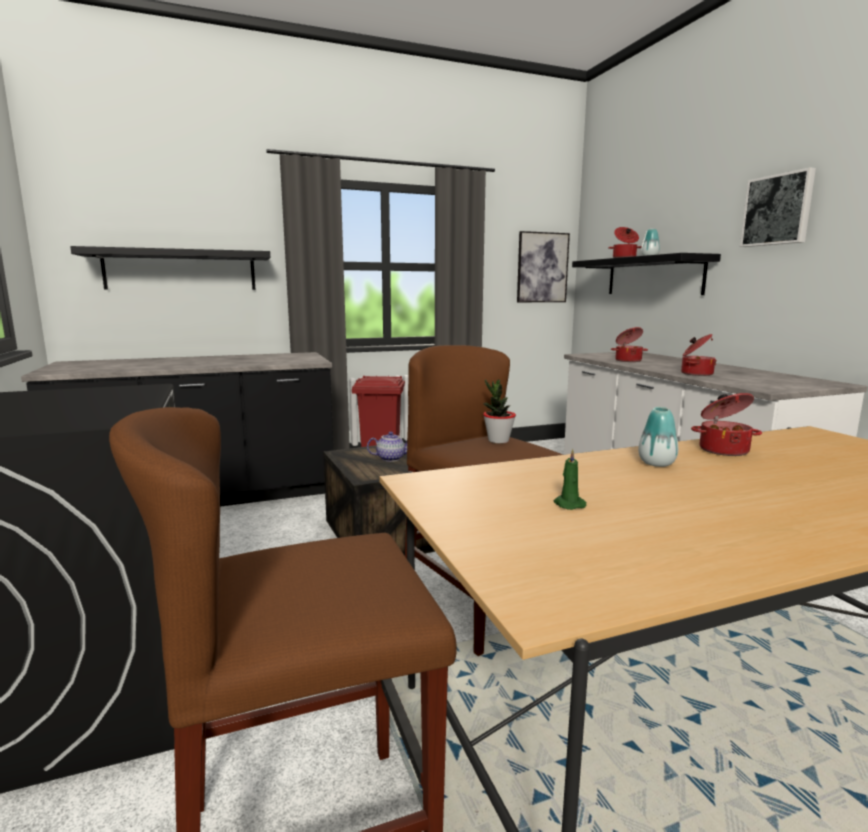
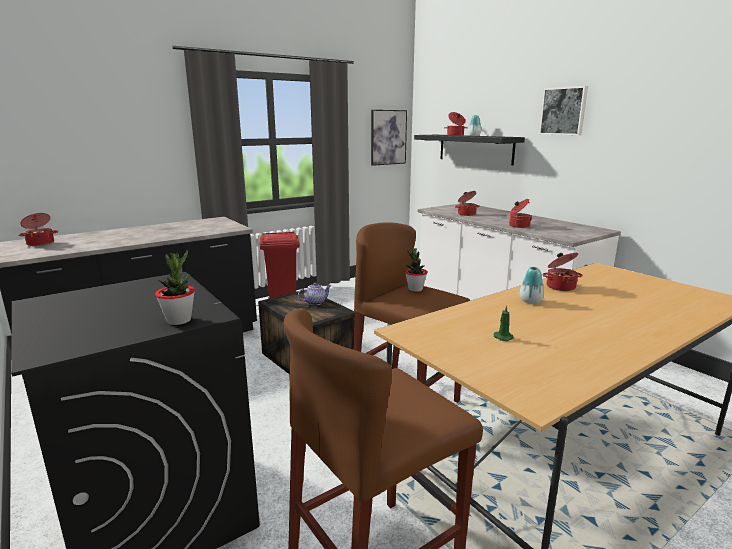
camera: 15 degrees left, 5 degrees up
black shelf [70,246,270,290] -> none
none -> cooking pot [18,213,58,246]
none -> potted plant [155,250,195,325]

